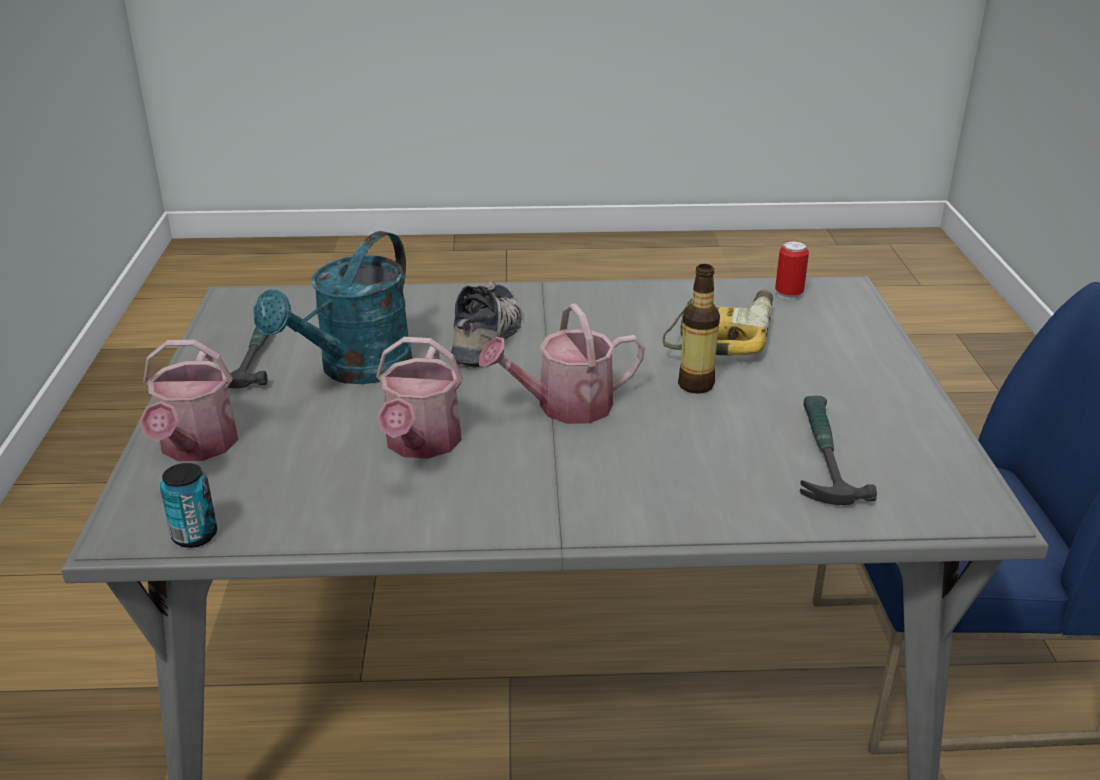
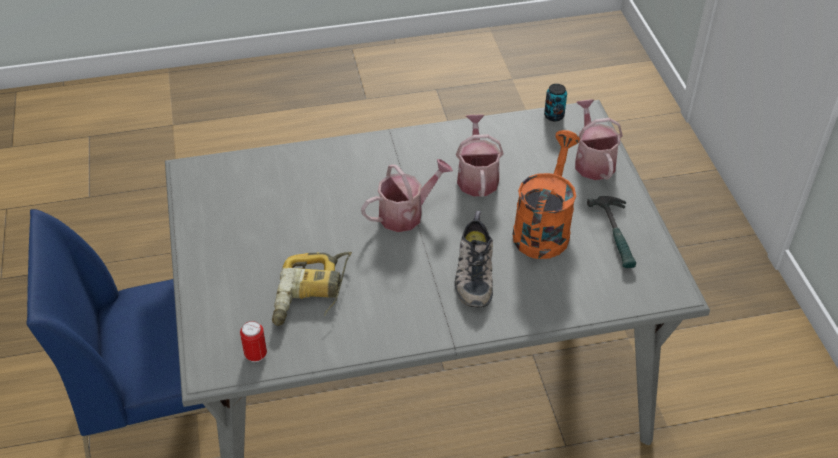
camera: 170 degrees right, 15 degrees up
turquoise watering can [253,231,412,384] -> orange watering can [513,130,580,259]
bottle [678,264,720,393] -> none
hammer [800,396,877,505] -> none

